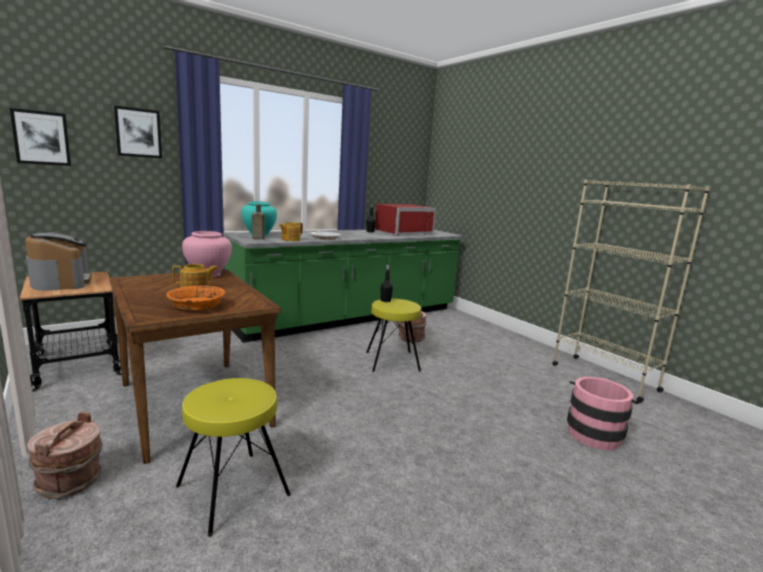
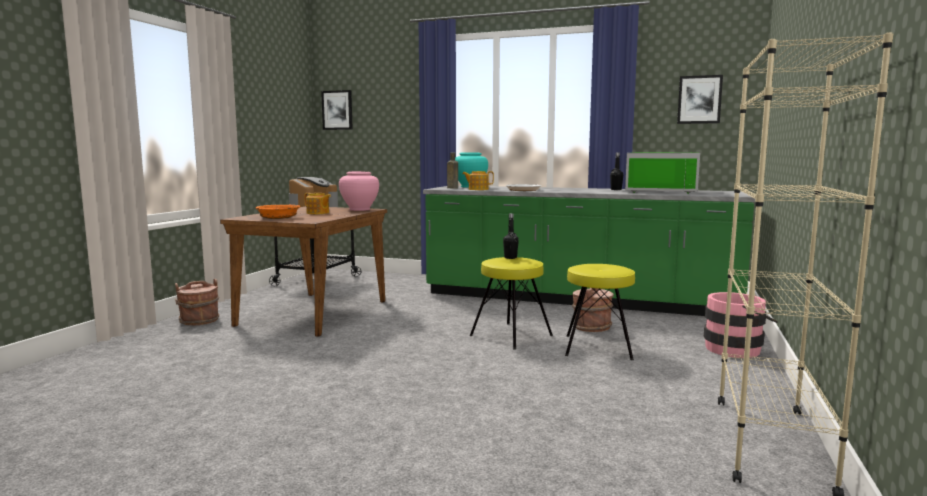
camera: 55 degrees right, 5 degrees down
picture [114,106,162,158] -> picture moved to [677,75,723,124]
yellow stool [176,378,291,537] -> yellow stool moved to [565,264,635,360]
red microwave [375,204,436,235] -> green microwave [625,153,700,194]
pink bucket [567,377,639,450] -> pink bucket moved to [704,292,778,358]

